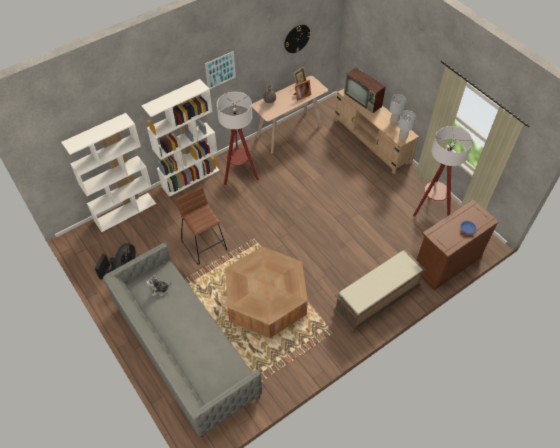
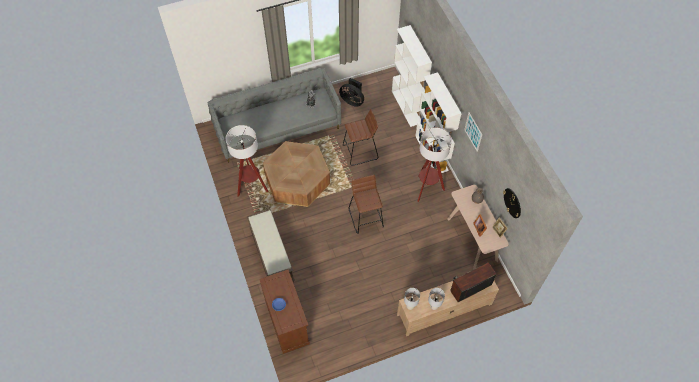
camera: 105 degrees right, 5 degrees up
floor lamp [413,126,473,216] -> floor lamp moved to [226,125,269,197]
none -> brown stool [349,175,384,234]

